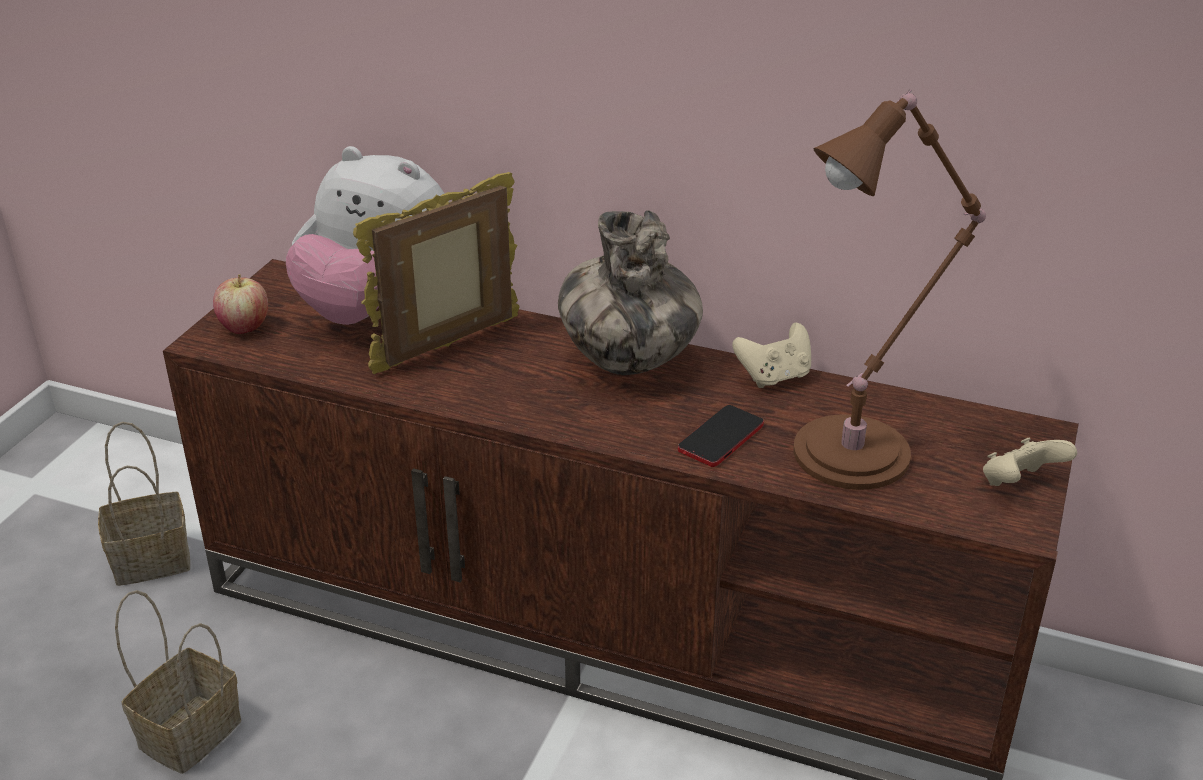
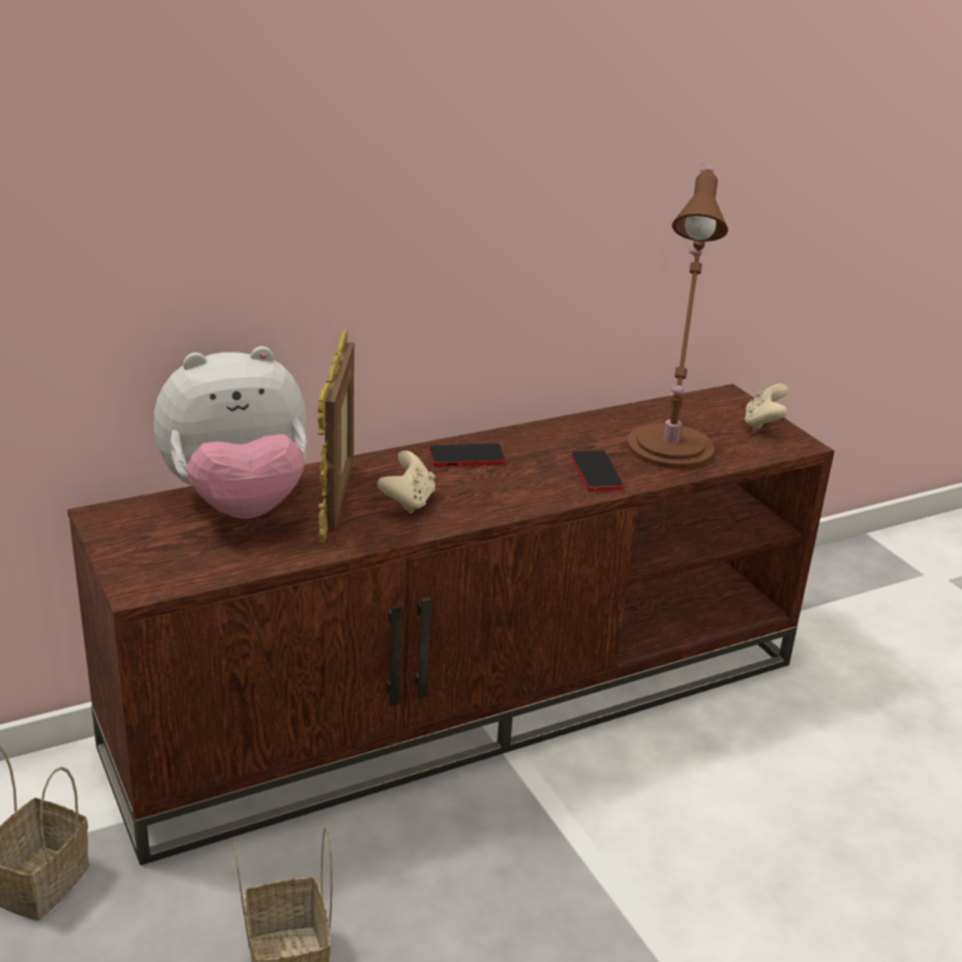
camera: 50 degrees left, 5 degrees down
apple [213,274,268,334] -> none
vase [558,210,703,375] -> phone [429,443,505,467]
beige game controller [732,323,811,388] -> beige game controller moved to [377,451,435,514]

